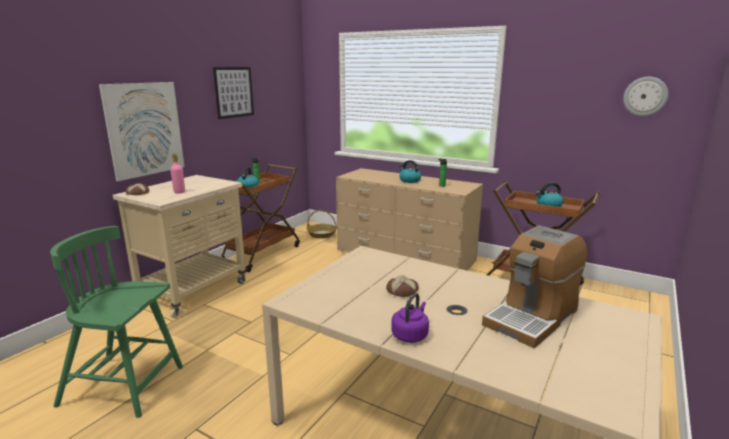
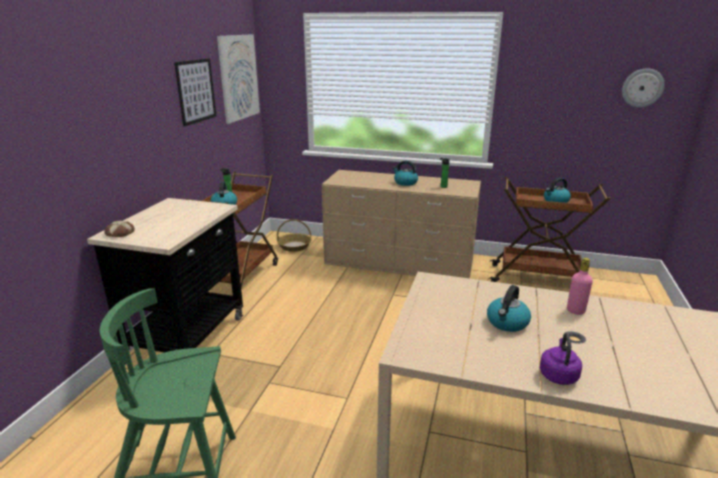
camera: 15 degrees left, 5 degrees up
picture [99,82,185,181] -> picture moved to [217,34,260,124]
beige cart [113,175,246,319] -> black cart [87,198,243,365]
pink bottle [170,154,185,193] -> pink bottle moved to [567,258,593,315]
bread [386,275,419,297] -> kettle [487,285,531,332]
coffee machine [482,225,587,348] -> none

